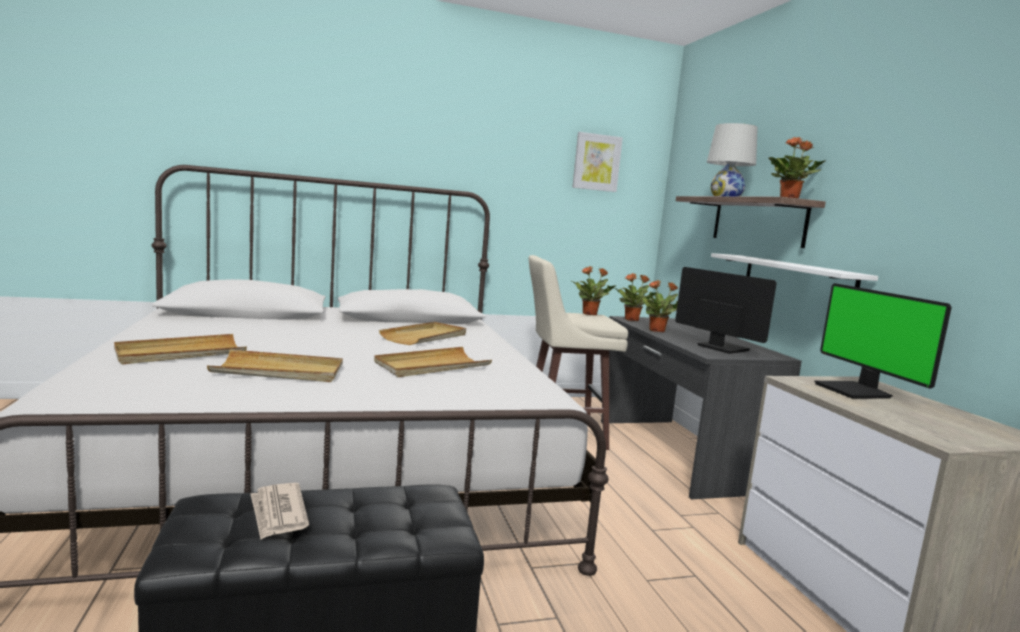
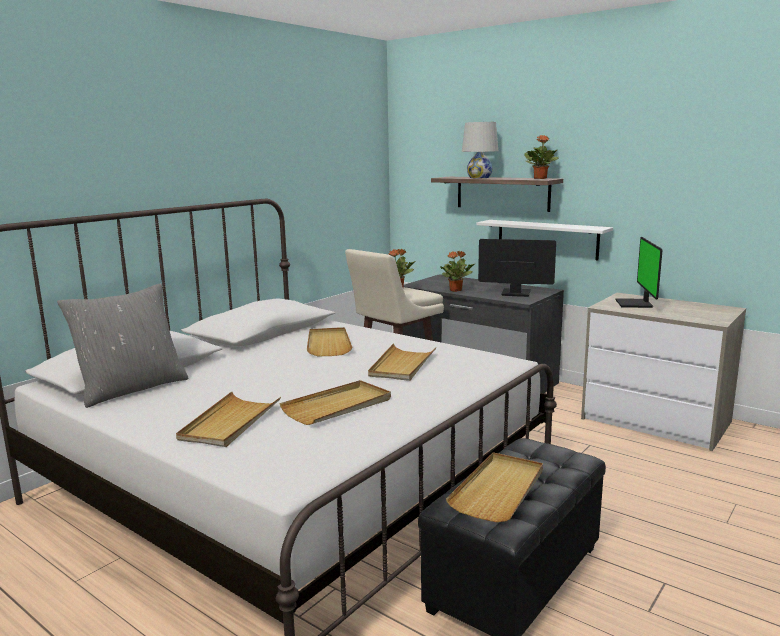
camera: 35 degrees left, 5 degrees up
newspaper [251,483,309,539] -> beige tray [446,452,543,522]
picture [572,132,623,192] -> none
potted plant [615,273,658,321] -> none
monitor [814,283,952,399] -> monitor turned 60 degrees clockwise [615,237,662,308]
none -> grey pillow [57,283,189,408]

